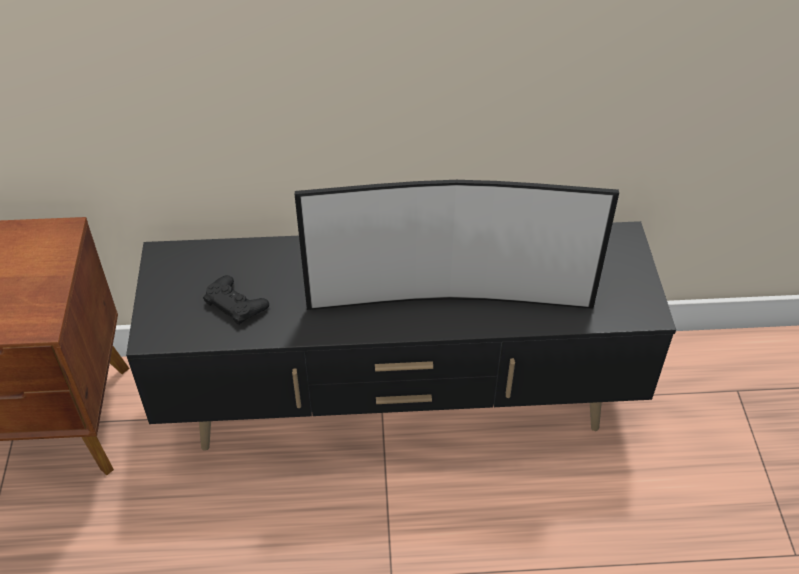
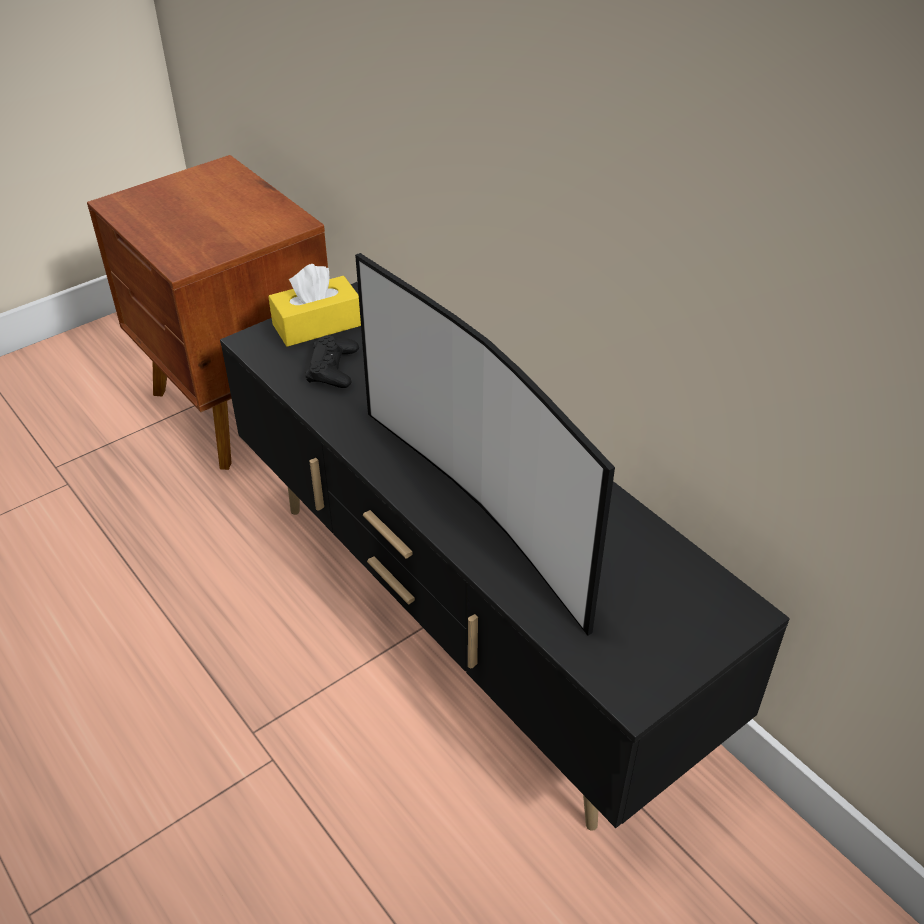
camera: 55 degrees right, 5 degrees down
none -> yellow tissue box [268,264,361,347]

